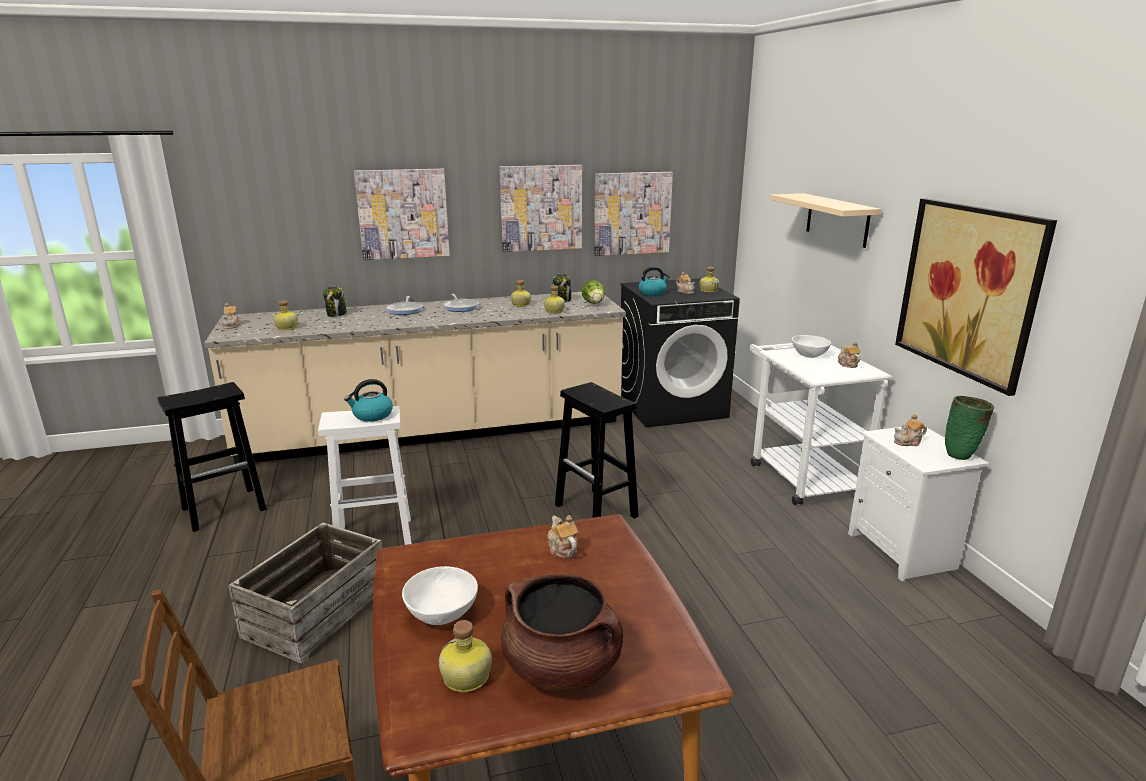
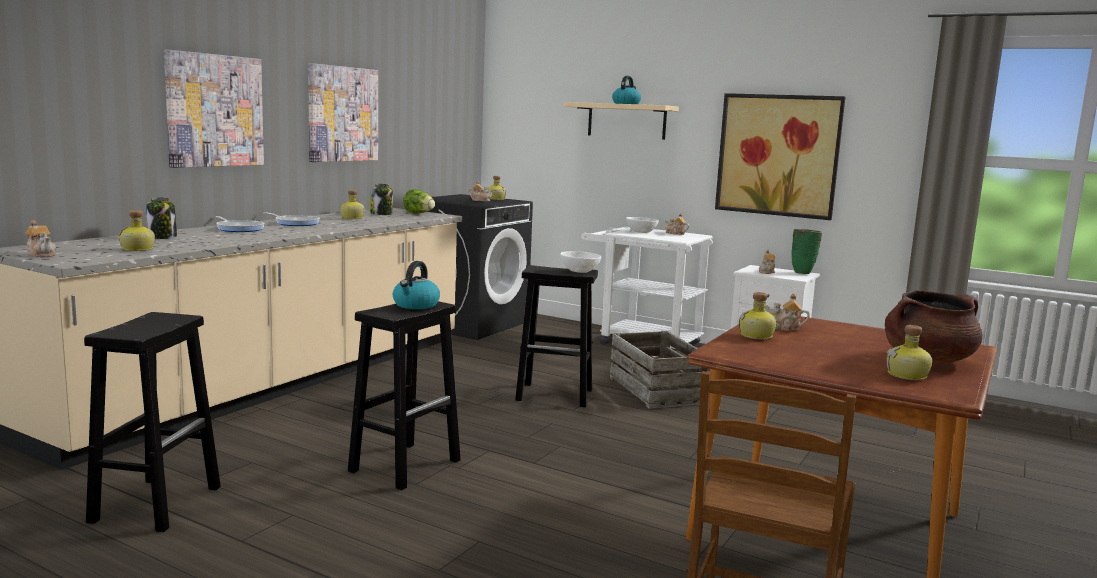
camera: 45 degrees left, 10 degrees down
crate [228,522,382,664] -> crate moved to [610,330,710,409]
white stool [318,406,412,558] -> black stool [348,301,461,490]
white bowl [402,566,478,625] -> white bowl moved to [560,251,601,273]
bottle [544,286,565,313] -> bottle moved to [739,292,776,339]
picture [594,172,673,256] -> none
kettle [638,267,670,296] -> kettle moved to [612,76,641,104]

